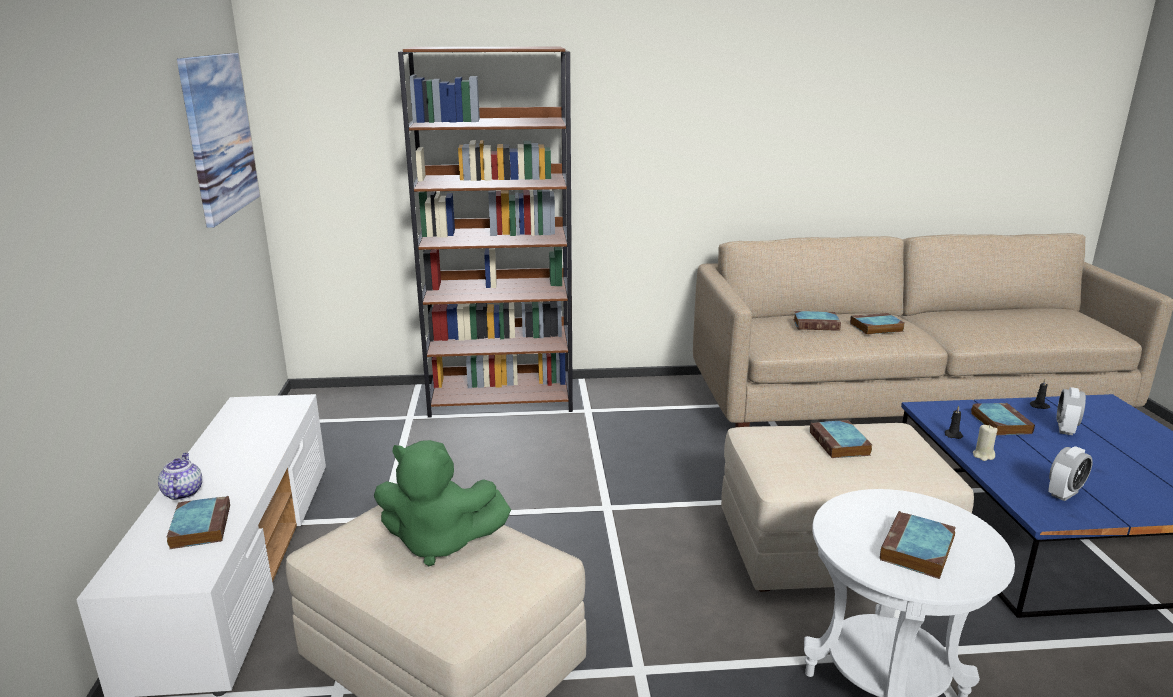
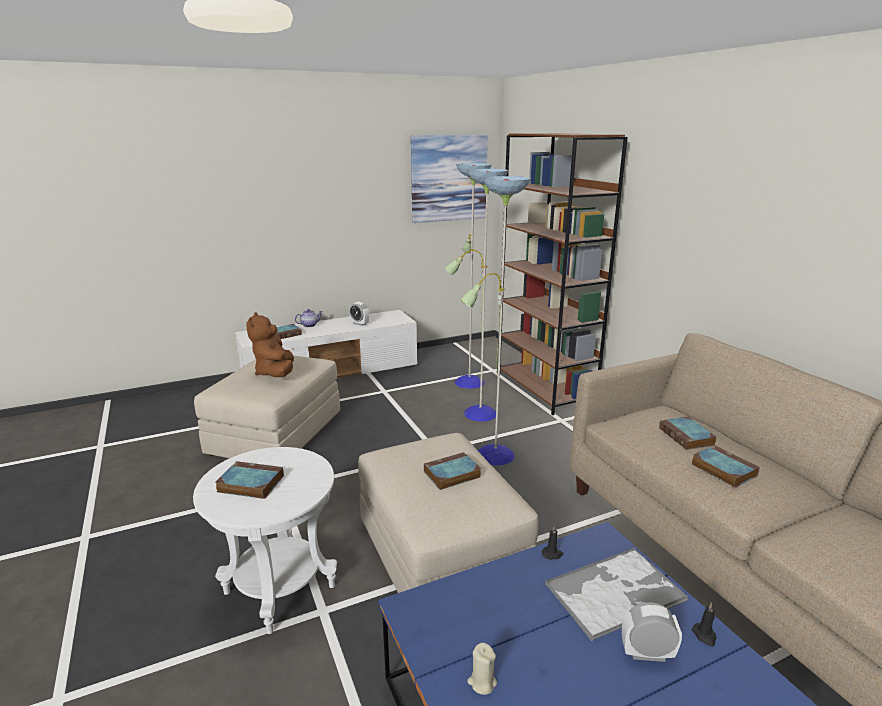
camera: 70 degrees right, 0 degrees up
green plush toy [374,440,511,566] -> brown plush toy [246,312,294,377]
book [971,403,1035,435] -> tray [545,548,688,641]
beige candle [973,425,998,461] -> beige candle moved to [467,643,497,695]
alarm clock [1048,446,1093,501] -> alarm clock moved to [349,301,369,326]
none -> floor lamp [445,163,531,466]

